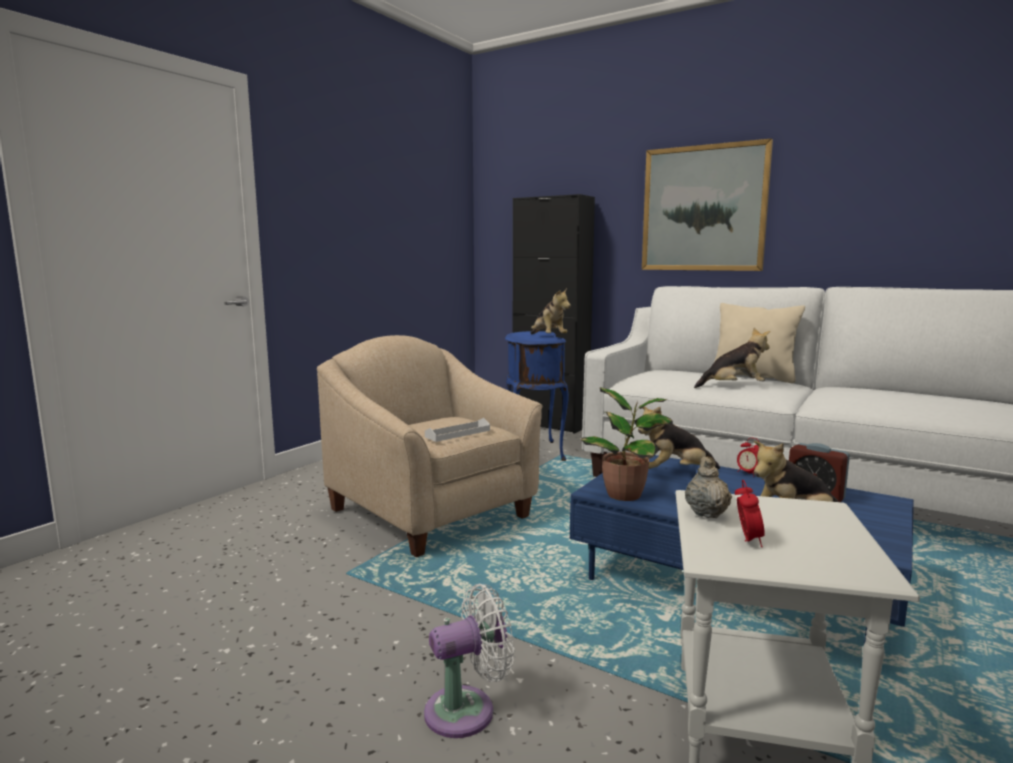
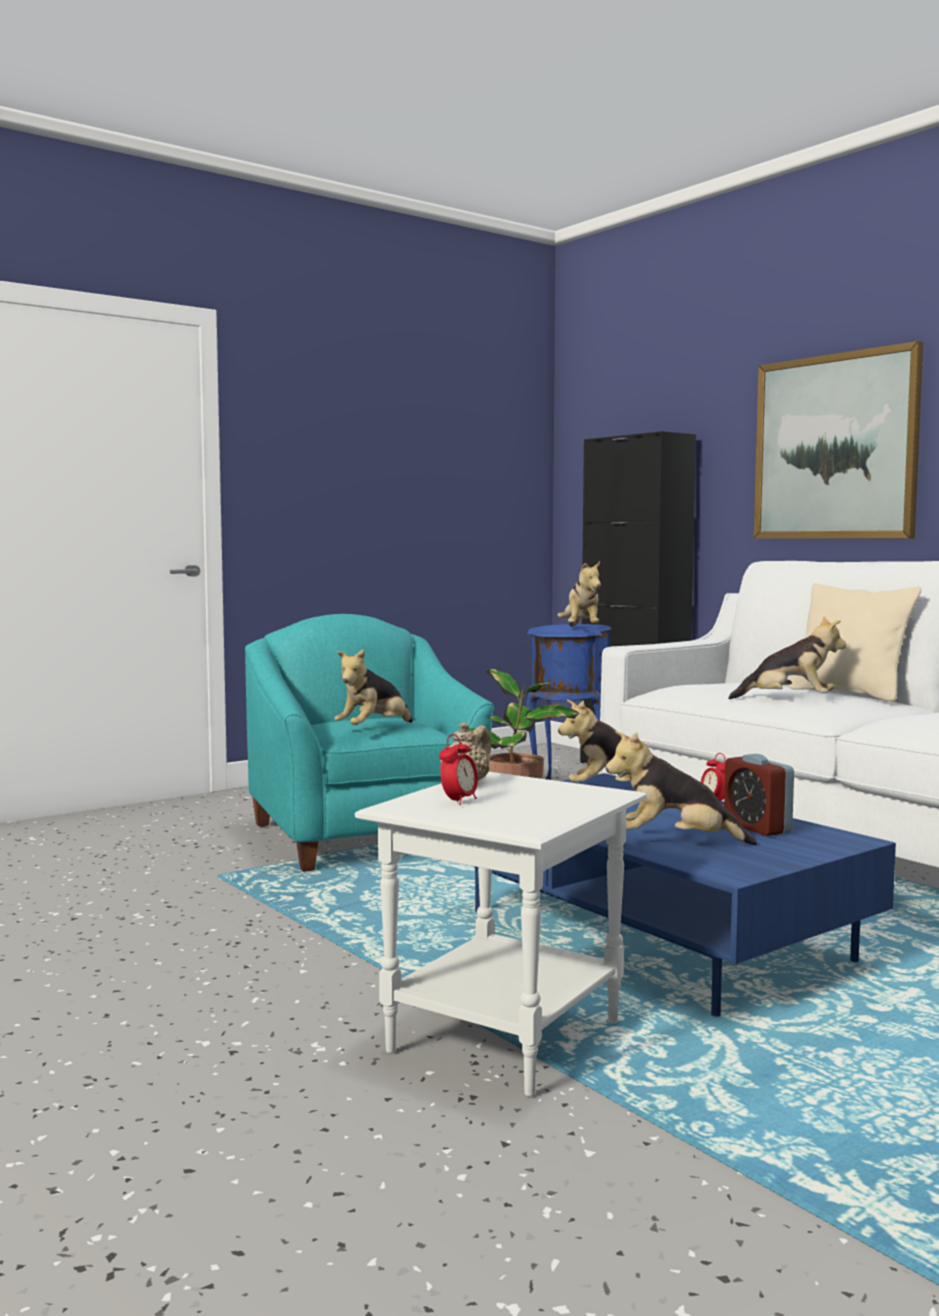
camera: 20 degrees right, 5 degrees down
beige armchair [317,335,543,557] -> turquoise armchair [245,614,495,872]
white fan [424,584,514,738] -> none
white tray [425,418,490,442] -> plush toy [334,649,413,725]

